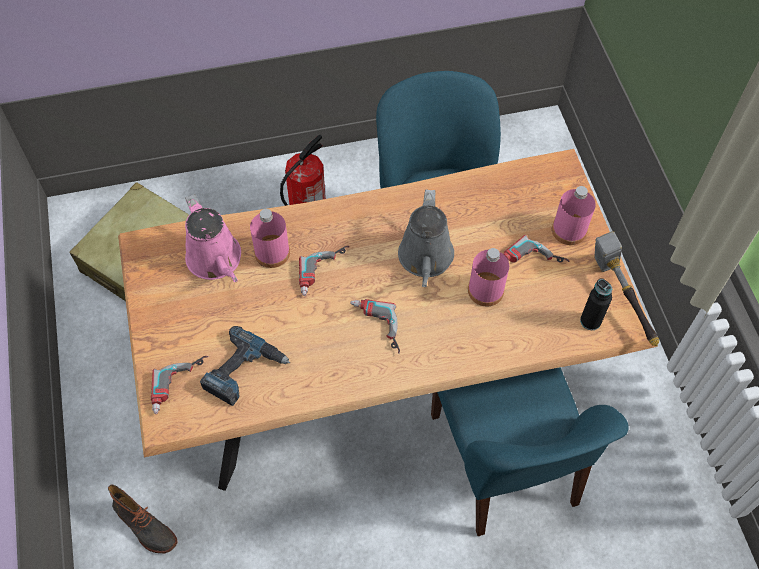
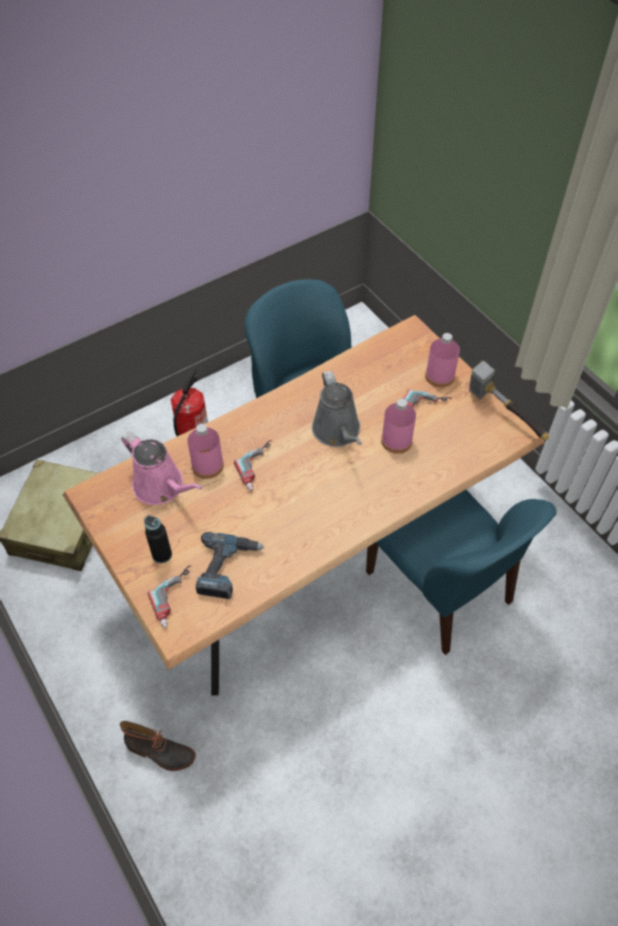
camera: 20 degrees left, 5 degrees down
power drill [350,299,400,354] -> none
black bottle [580,278,612,330] -> black bottle moved to [144,515,172,564]

